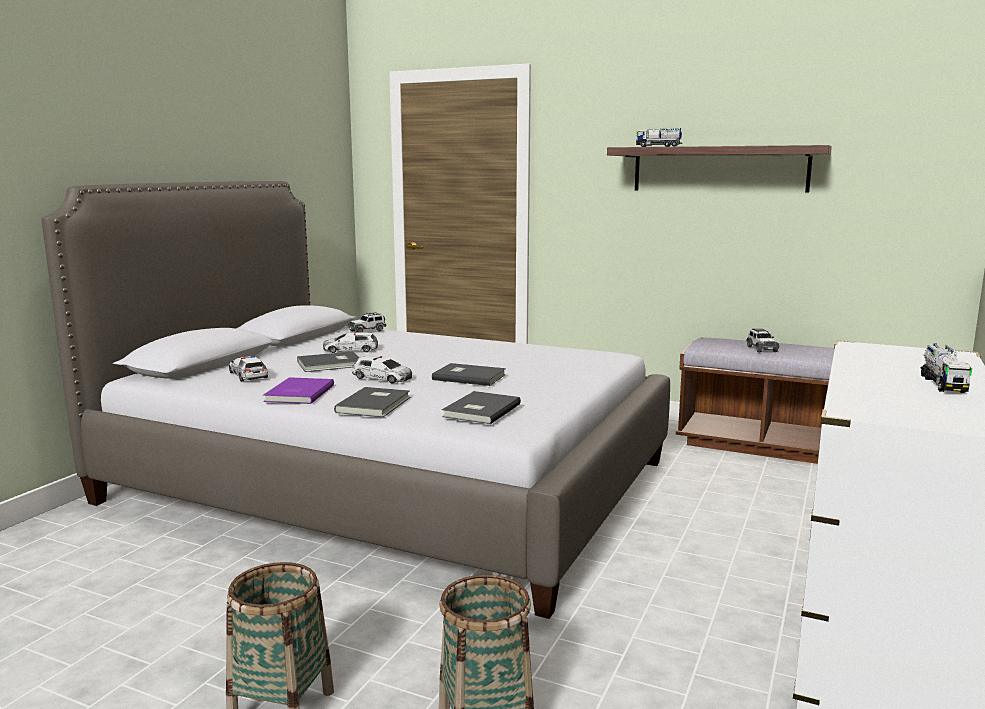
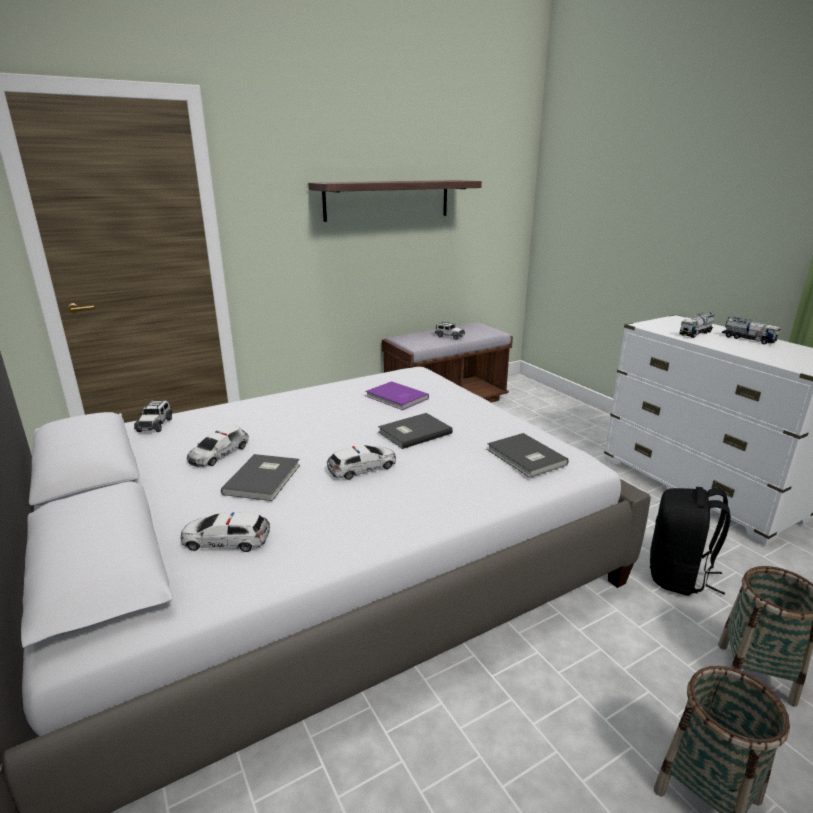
camera: 55 degrees left, 10 degrees up
purple book [263,377,334,404] -> purple book moved to [365,381,429,410]
grey book [334,387,410,417] -> none
toy truck [636,128,682,147] -> toy truck moved to [679,312,714,338]
none -> black backpack [650,487,731,596]

